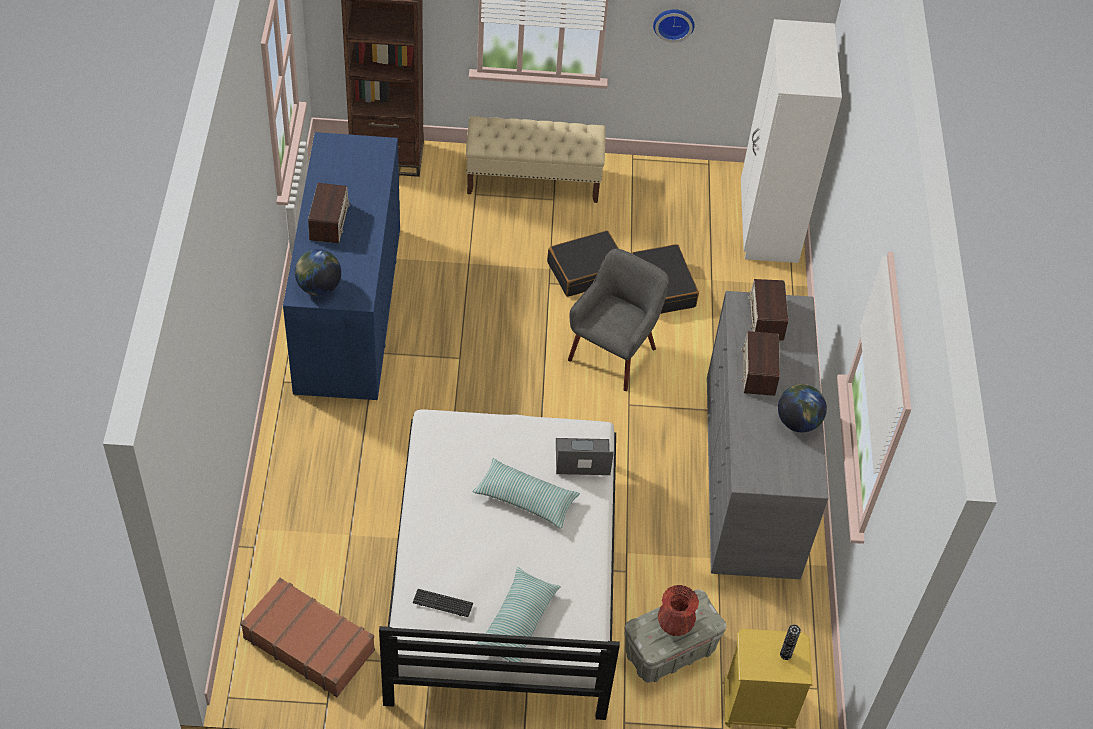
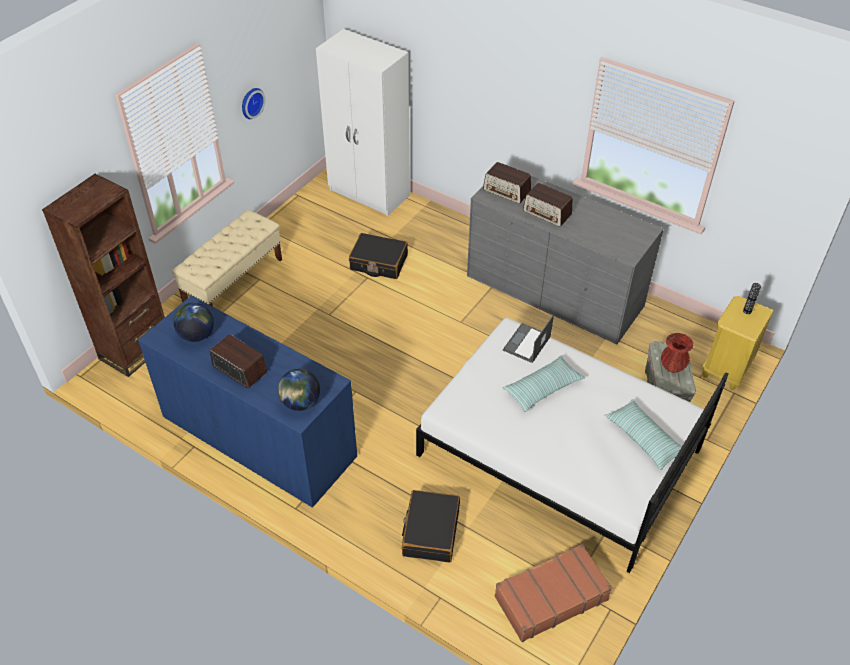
camera: 55 degrees left, 5 degrees down
keyboard [413,589,473,617] -> none
black suitcase [547,230,619,297] -> black suitcase moved to [402,490,460,562]
grey armchair [568,249,669,391] -> none
globe [778,384,827,432] -> globe moved to [173,303,214,342]

